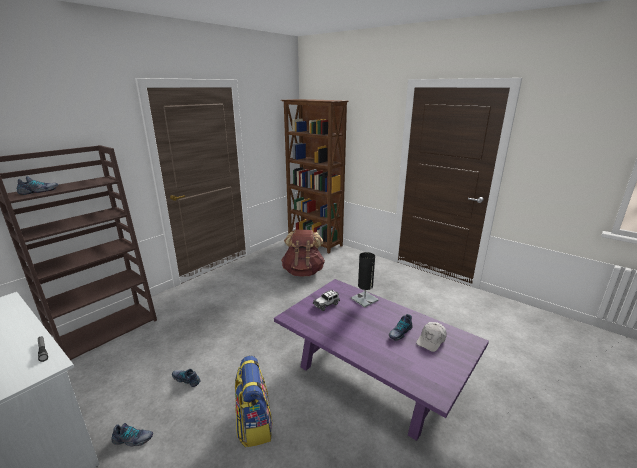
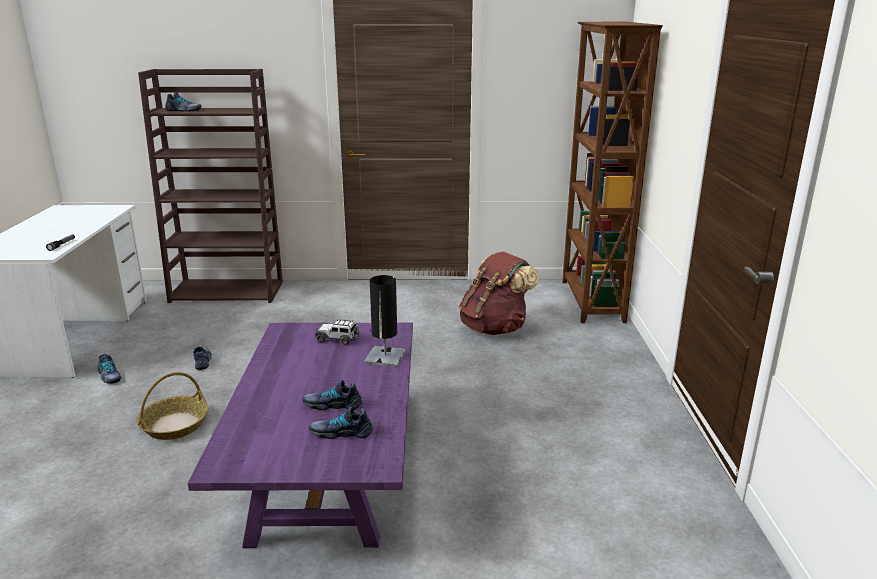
camera: 50 degrees right, 0 degrees up
backpack [235,356,273,447] -> basket [137,372,208,440]
white cap [416,322,447,352] -> shoe [309,406,373,439]

